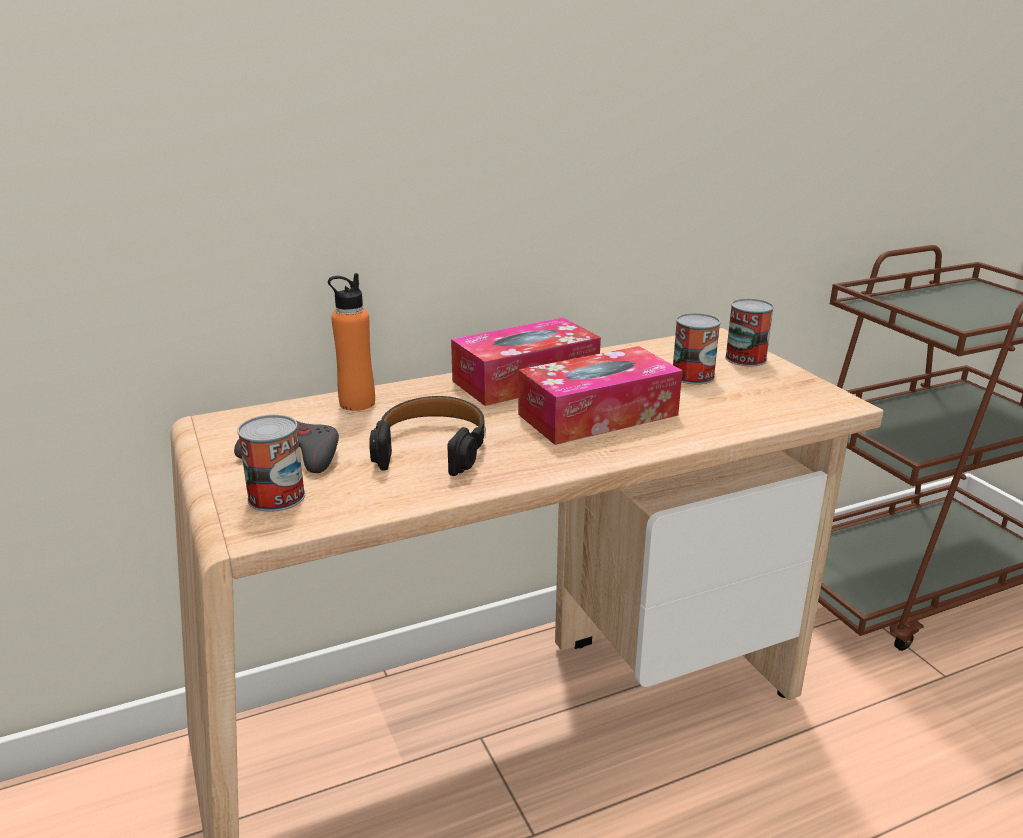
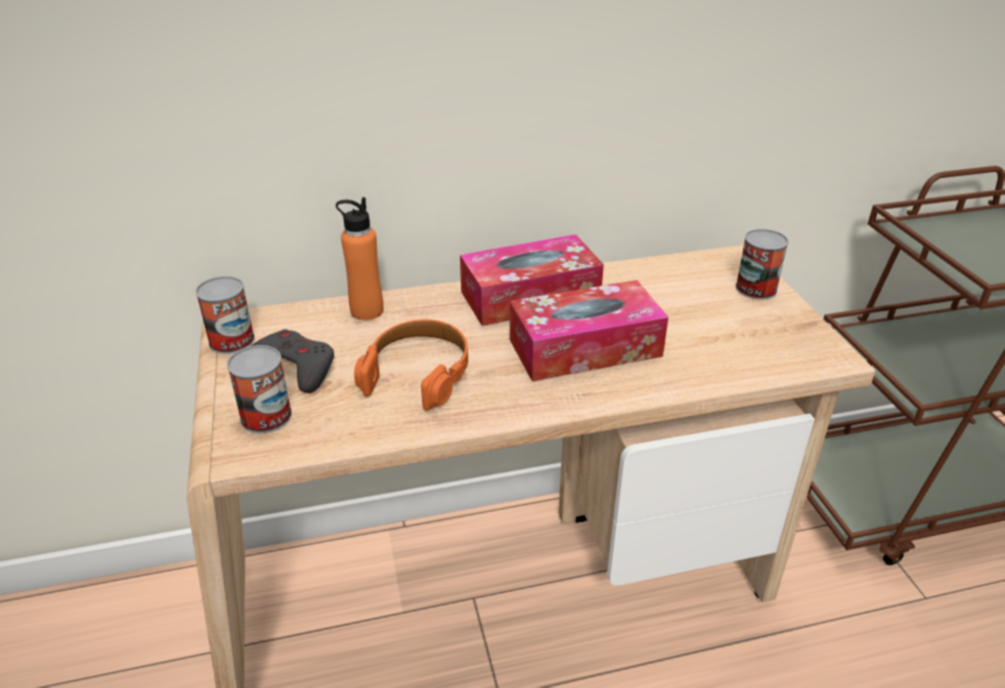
camera: 10 degrees right, 10 degrees up
black headphones [369,396,486,476] -> orange headphones [354,319,468,410]
can [673,313,721,385] -> can moved to [195,276,255,354]

